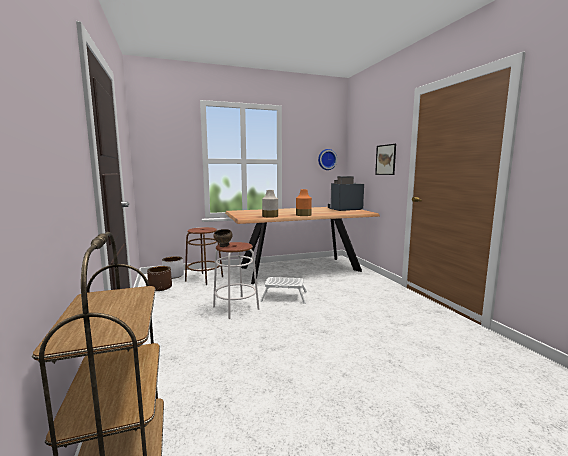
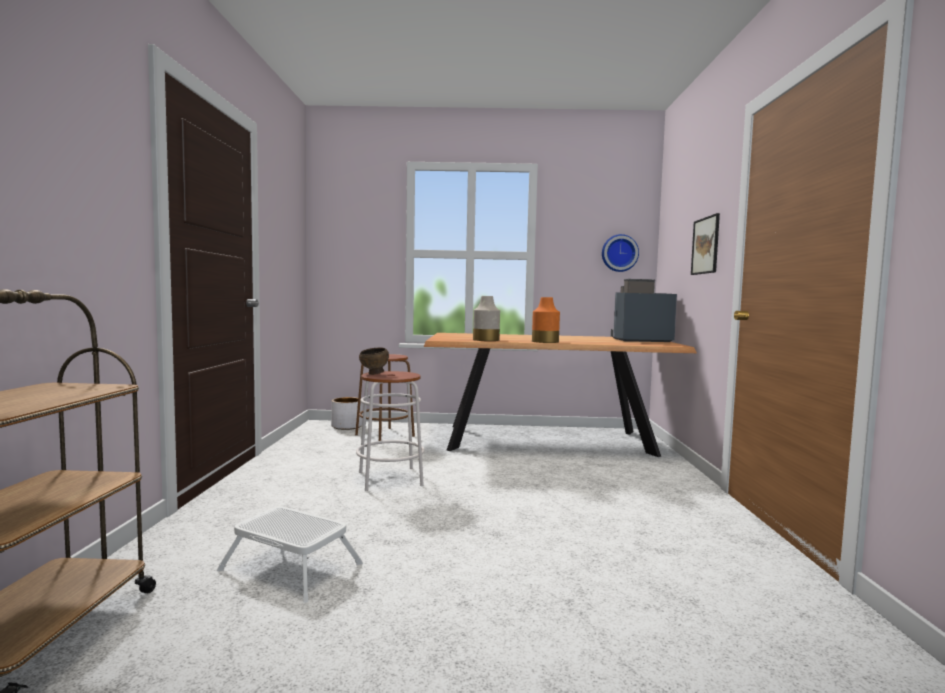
camera: 20 degrees right, 5 degrees down
brown planter [147,266,172,291] -> none
white step ladder [260,277,307,304] -> white step ladder moved to [217,507,363,603]

